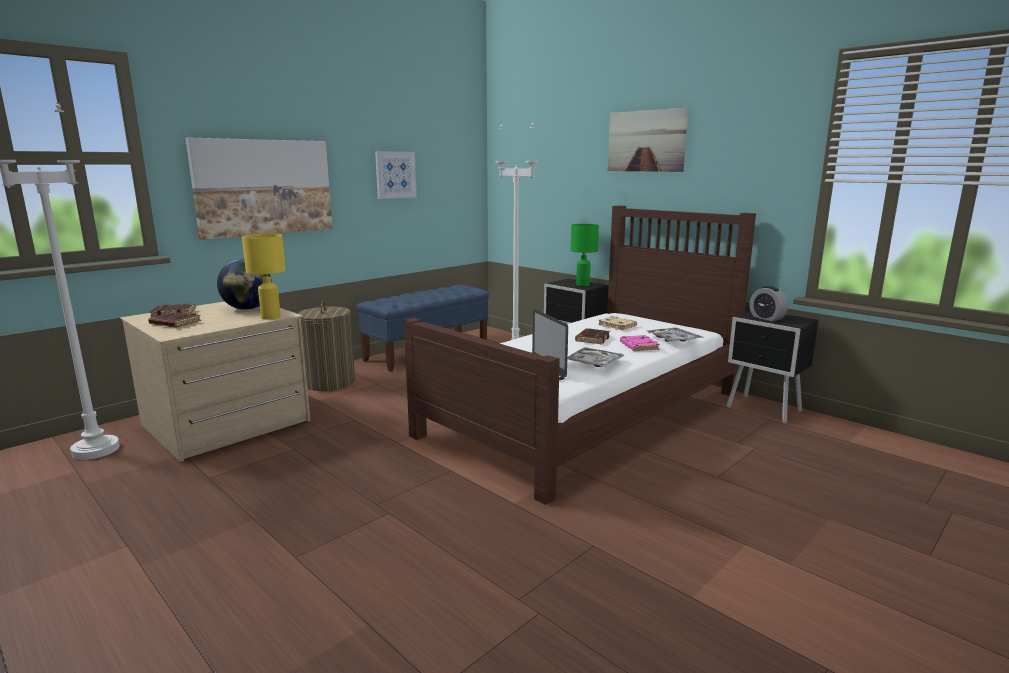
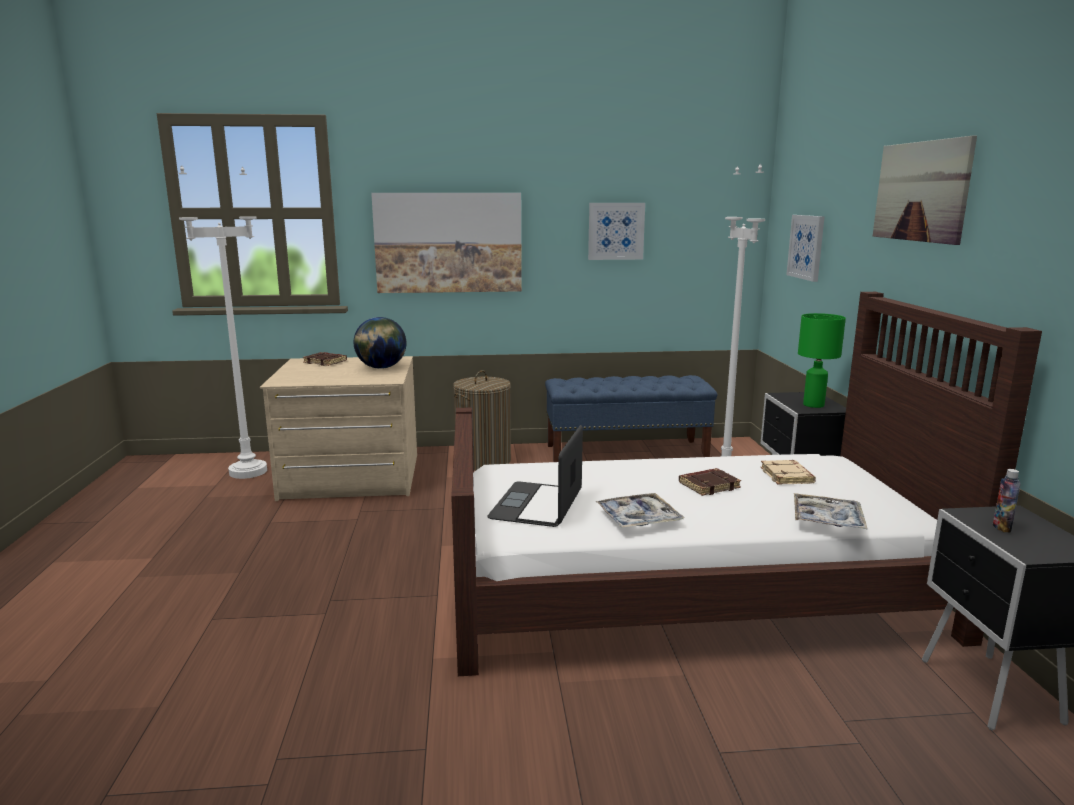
camera: 40 degrees right, 0 degrees up
brown book [148,312,201,327] -> none
yellow table lamp [242,234,286,320] -> none
pink book [620,335,660,351] -> none
alarm clock [750,286,788,321] -> bottle [993,469,1020,533]
none -> picture [786,215,825,282]

